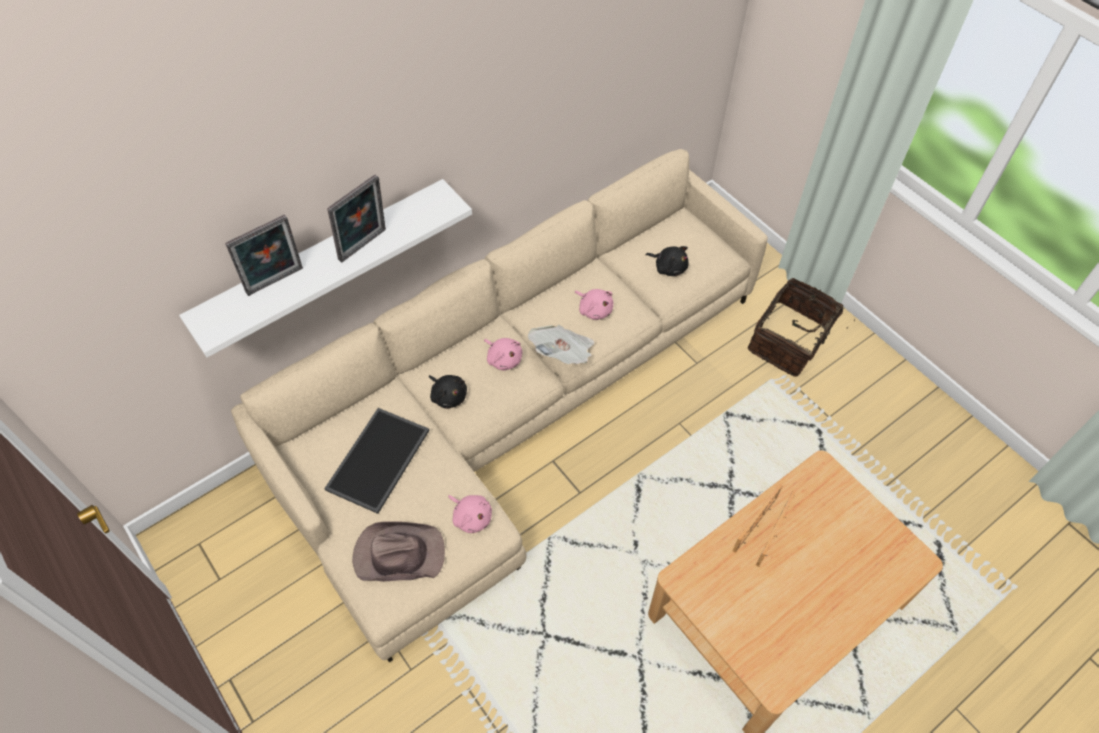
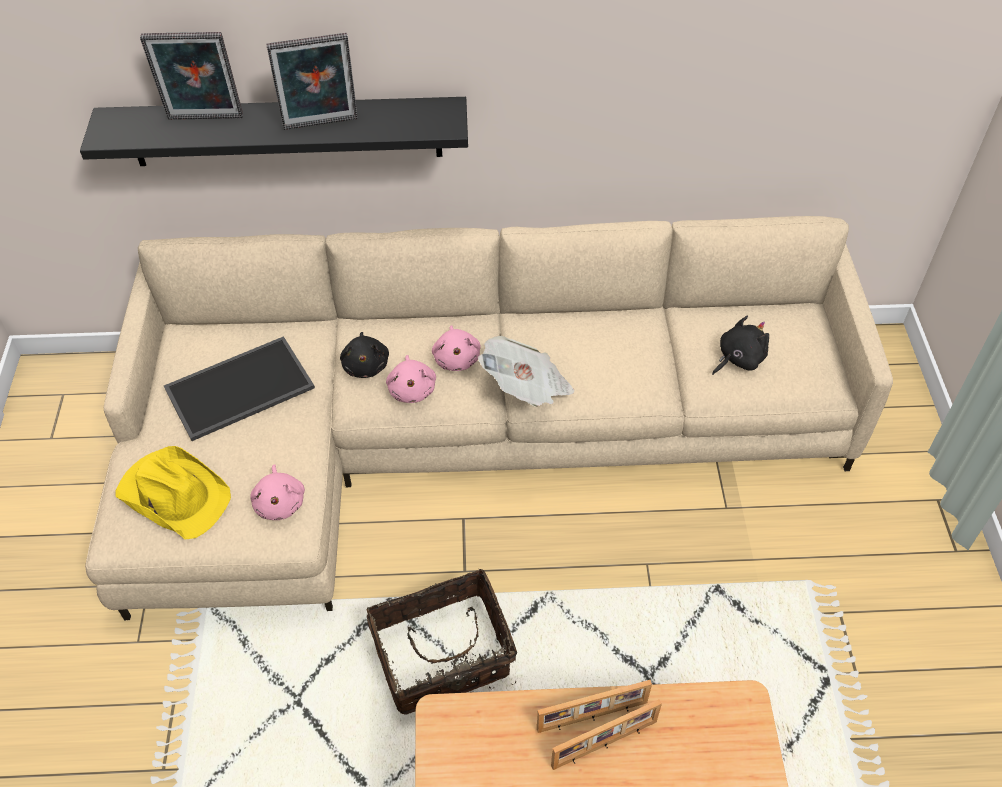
camera: 35 degrees right, 5 degrees down
white shelf [179,179,472,357] -> black shelf [80,97,468,166]
brown hat [353,522,445,581] -> yellow hat [115,446,231,540]
pink plush toy [575,289,613,320] -> pink plush toy moved to [386,355,436,403]
black plush toy [646,246,689,276] -> black plush toy turned 105 degrees counterclockwise [712,316,769,375]
basket [748,278,855,377] -> basket moved to [367,569,517,715]

